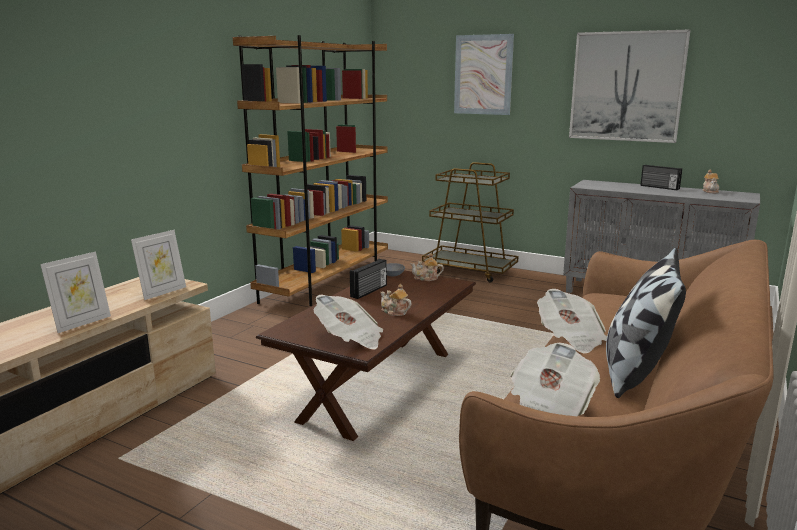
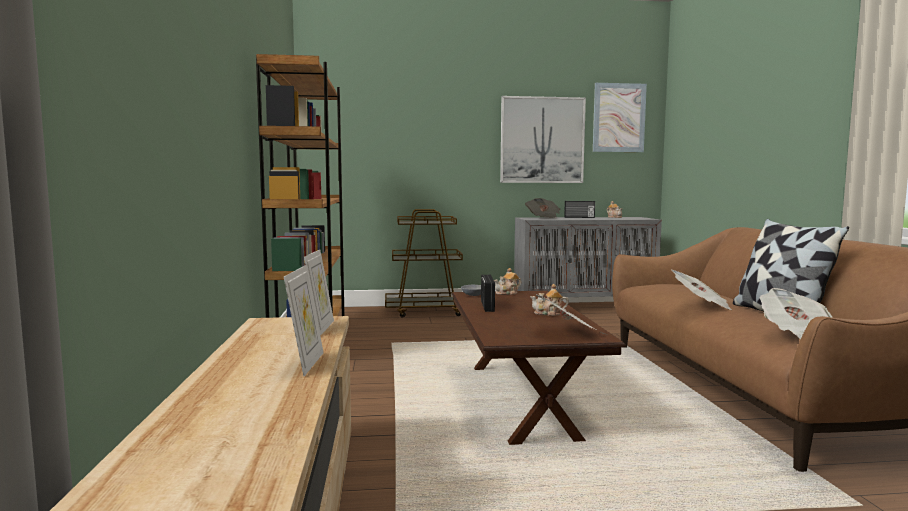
camera: 35 degrees left, 10 degrees down
picture [454,34,514,115] -> picture moved to [593,83,647,152]
none -> newspaper [525,198,560,218]

